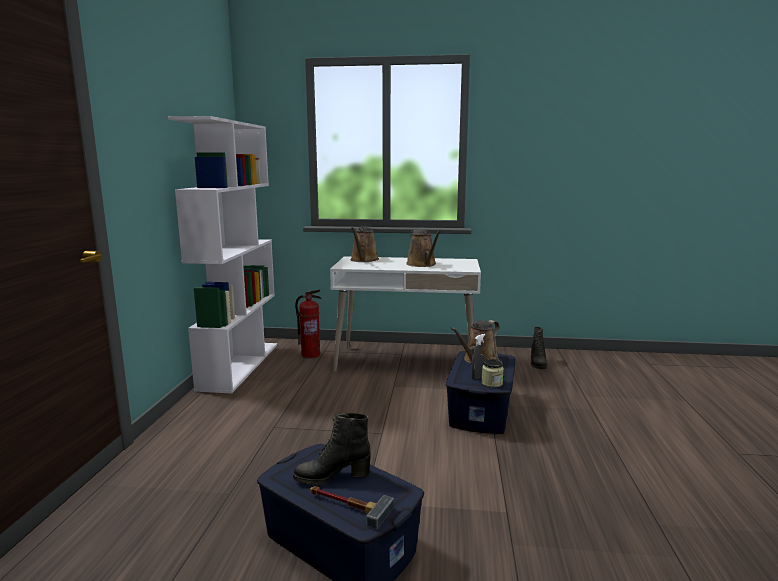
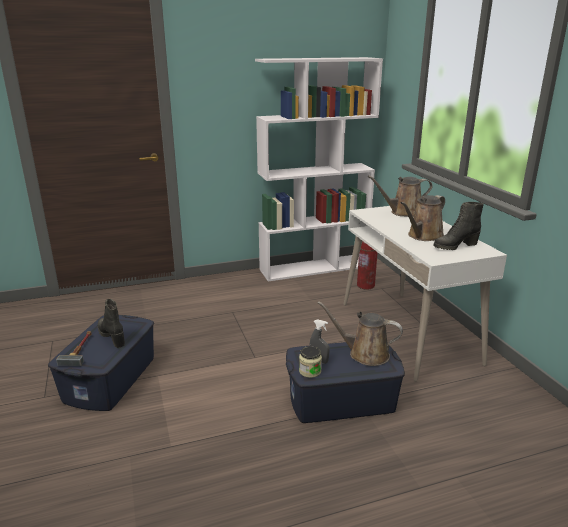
camera: 65 degrees right, 10 degrees up
black boot [531,327,548,369] -> black boot moved to [433,202,484,250]

